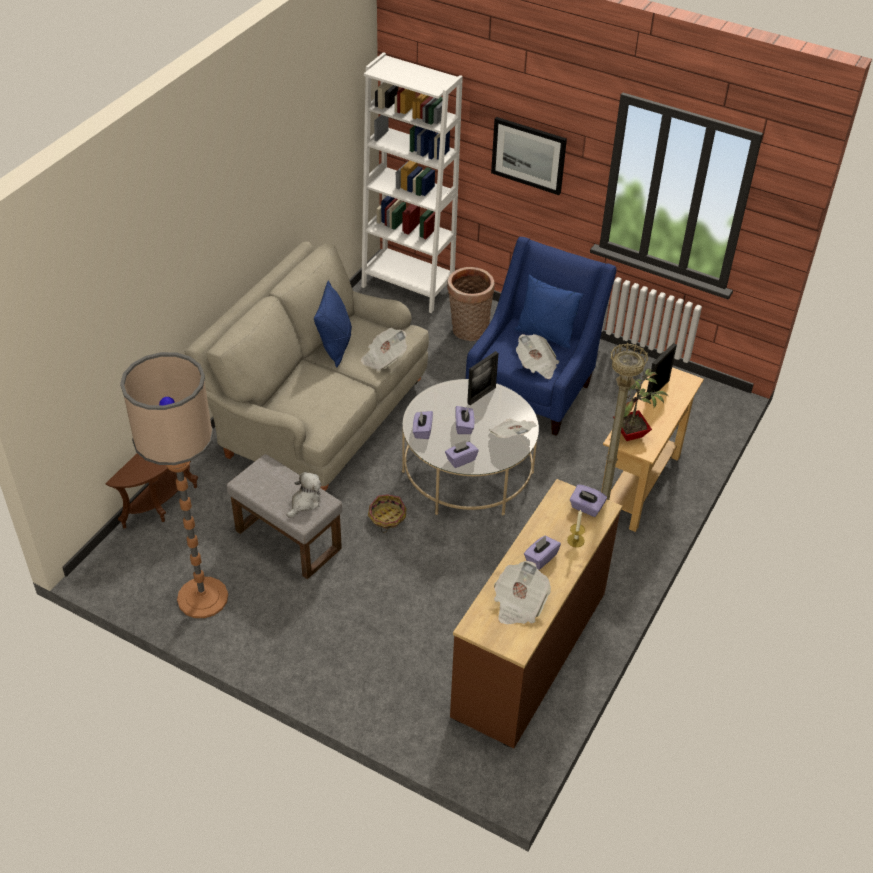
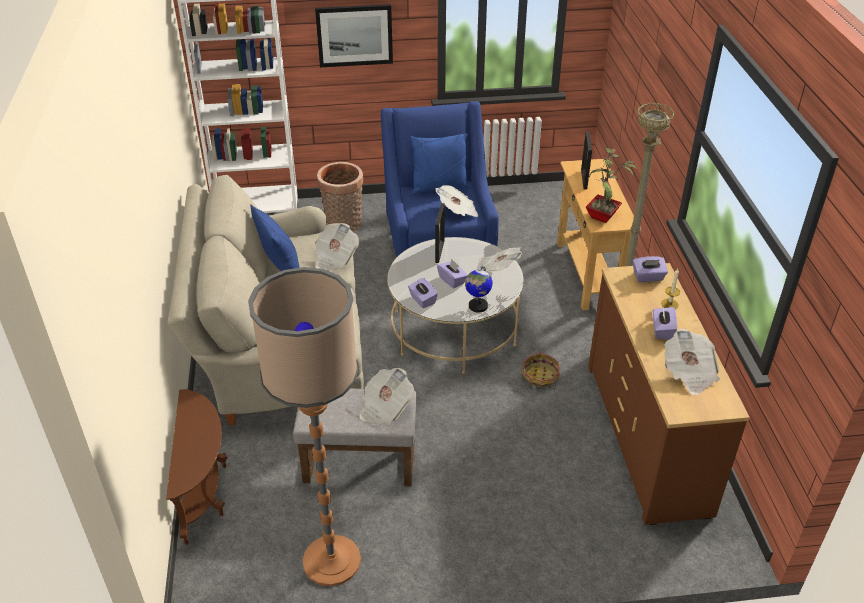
camera: 35 degrees left, 5 degrees down
plush toy [287,472,321,518] -> newspaper [359,368,414,426]
basket [368,494,406,533] -> basket moved to [522,353,560,389]
purple tissue box [445,440,479,468] -> globe [465,266,492,313]

